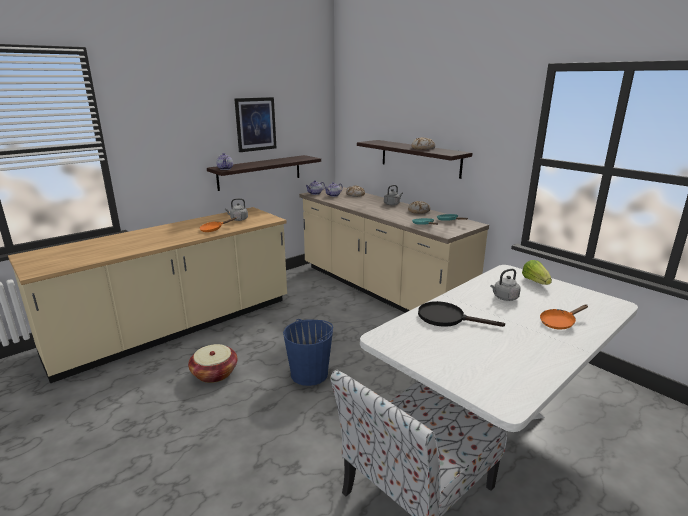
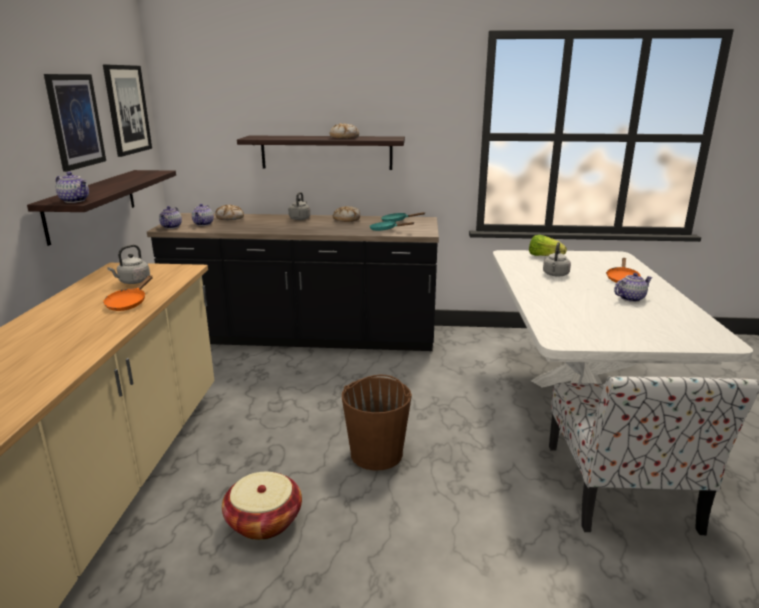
camera: 45 degrees left, 0 degrees up
blue bucket [283,319,333,386] -> brown bucket [342,375,412,471]
beige counter [299,186,489,313] -> black counter [147,213,439,351]
black frying pan [418,301,505,327] -> none
none -> picture [103,65,152,157]
none -> teapot [614,273,653,302]

